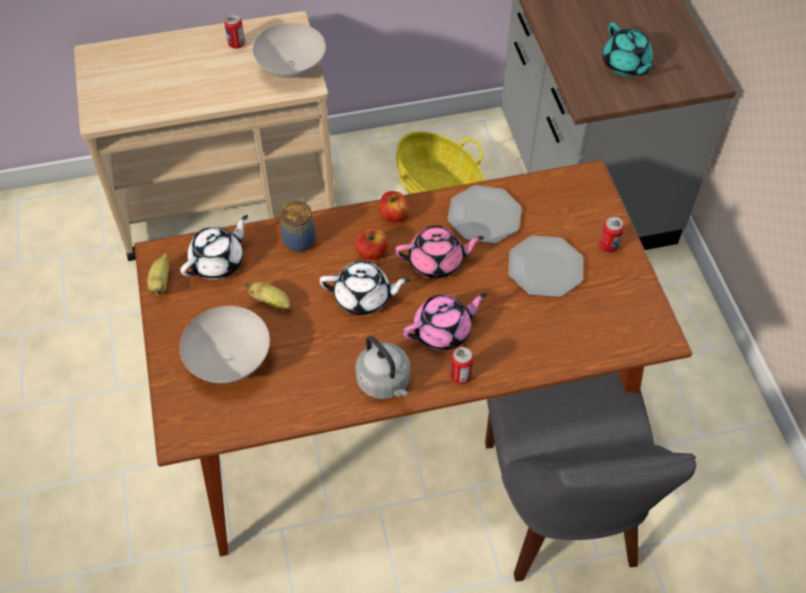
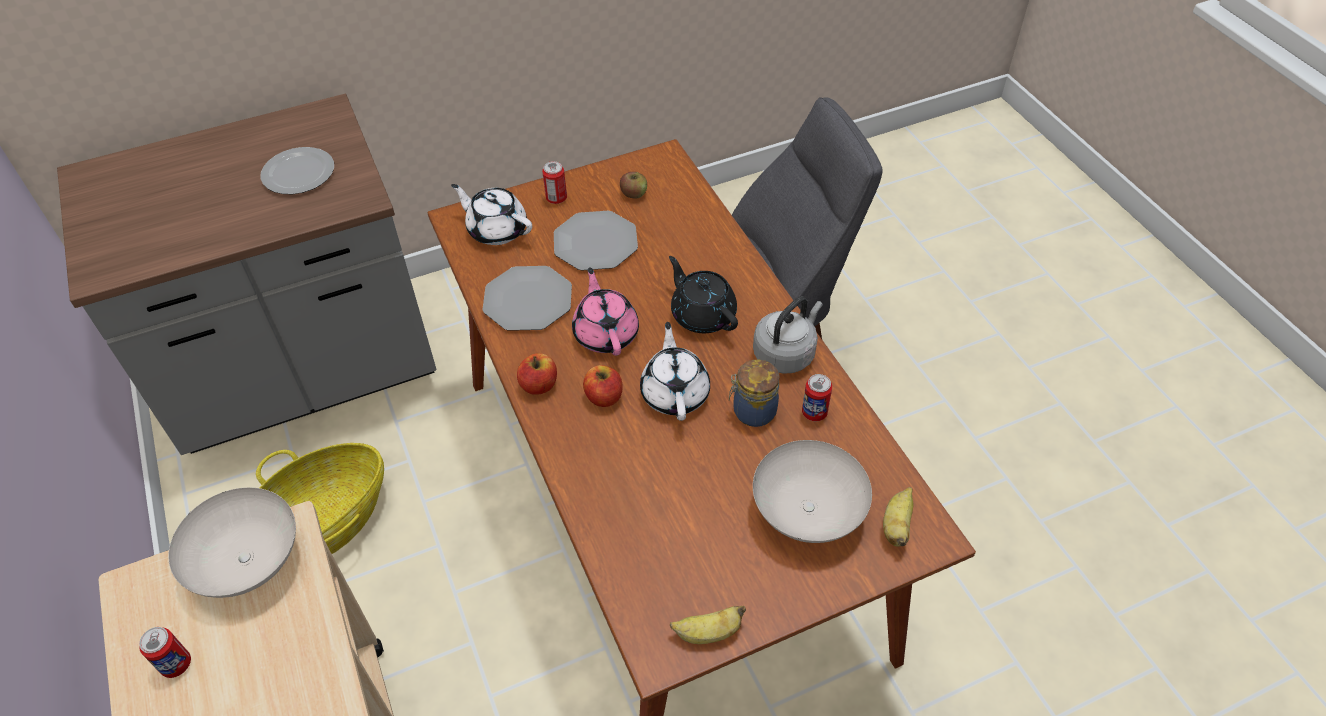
camera: 100 degrees left, 5 degrees down
white teapot [180,215,248,280] -> white teapot moved to [451,184,532,245]
banana [245,282,291,310] -> banana moved to [883,487,913,547]
jar [280,200,316,252] -> jar moved to [729,360,780,427]
pink teapot [403,293,487,350] -> black teapot [669,256,738,333]
can [450,347,474,384] -> can moved to [802,374,832,421]
turquoise teapot [603,23,655,76] -> plate [260,147,334,194]
none -> apple [620,172,647,199]

